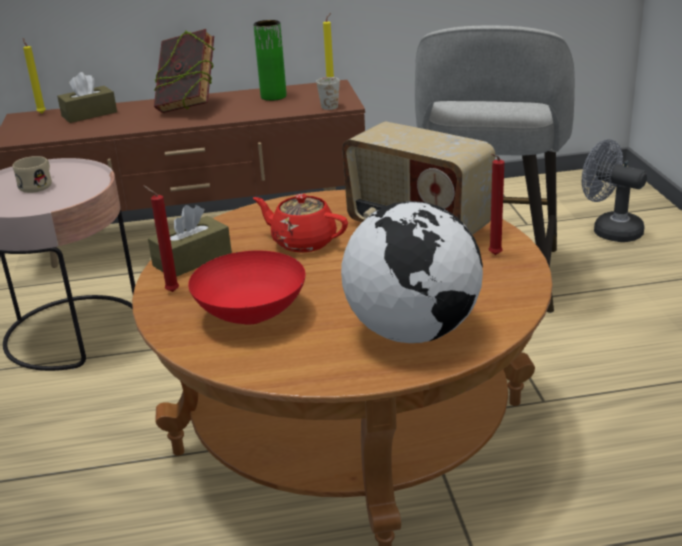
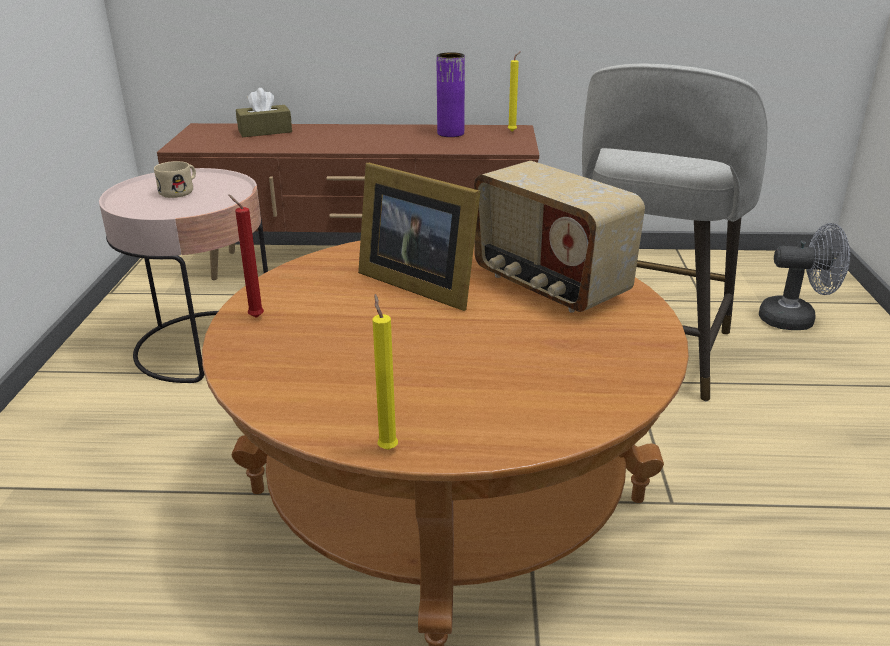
camera: 10 degrees right, 0 degrees up
yellow candle [23,38,46,113] -> yellow candle moved to [373,294,398,450]
brown tissue box [148,205,232,277] -> none
book [154,29,215,113] -> none
red bowl [188,250,306,325] -> none
green vase [253,20,287,101] -> purple vase [436,52,465,137]
red teapot [253,194,348,253] -> picture frame [358,163,480,311]
white mug [316,77,340,110] -> none
globe [341,201,483,343] -> none
red candle [489,154,504,255] -> none
grey fan [582,139,647,242] -> grey fan turned 135 degrees clockwise [759,223,850,330]

